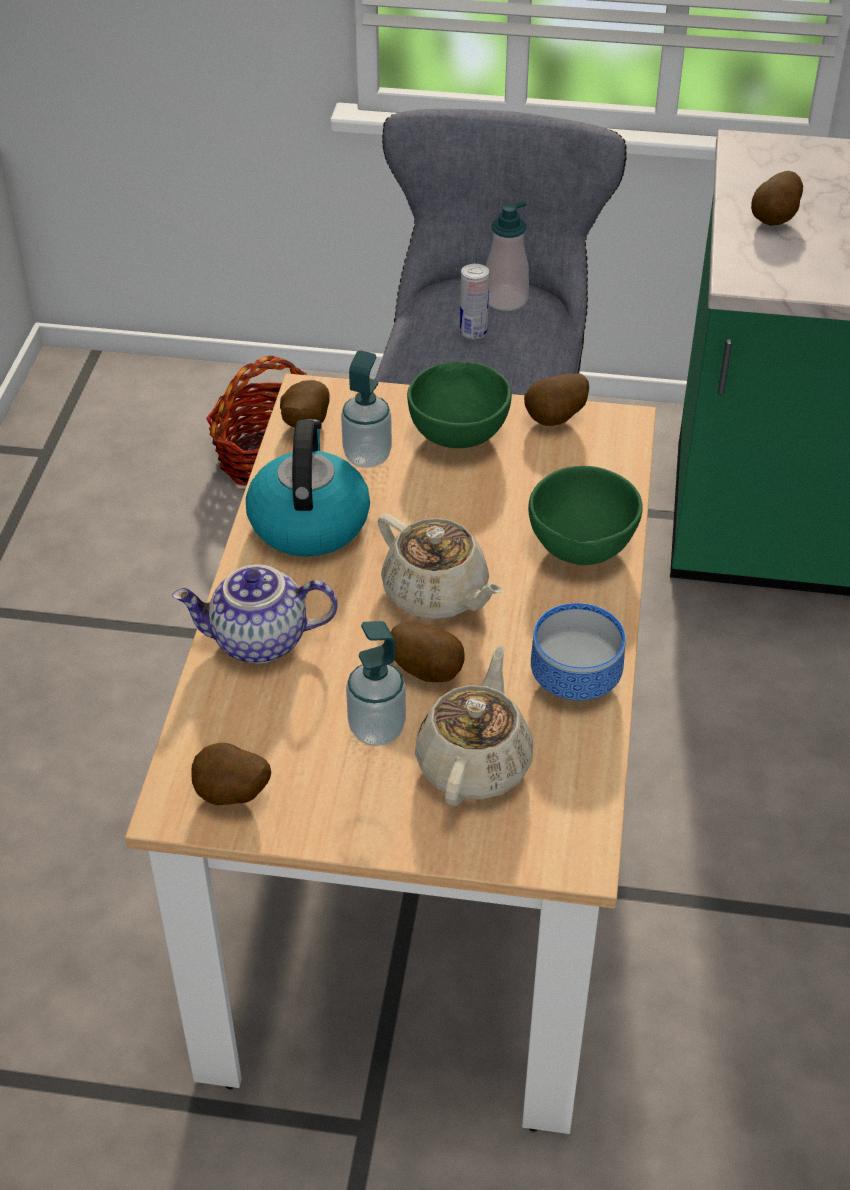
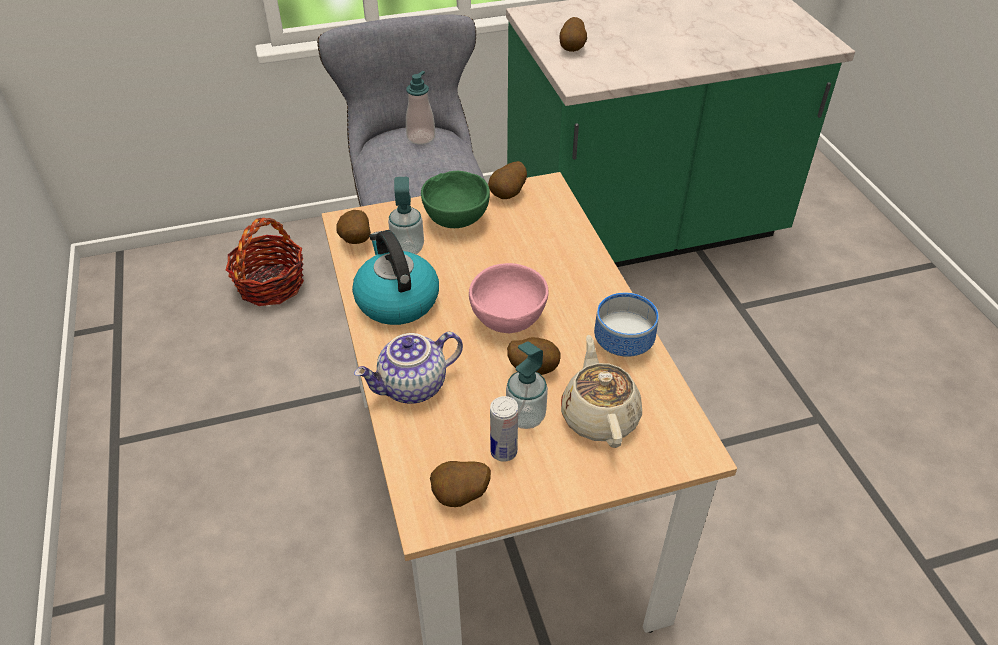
camera: 25 degrees left, 0 degrees up
beige teapot [378,514,503,619] -> pink bowl [469,263,549,333]
can [460,264,489,339] -> can moved to [490,396,518,462]
green bowl [528,466,643,565] -> none

